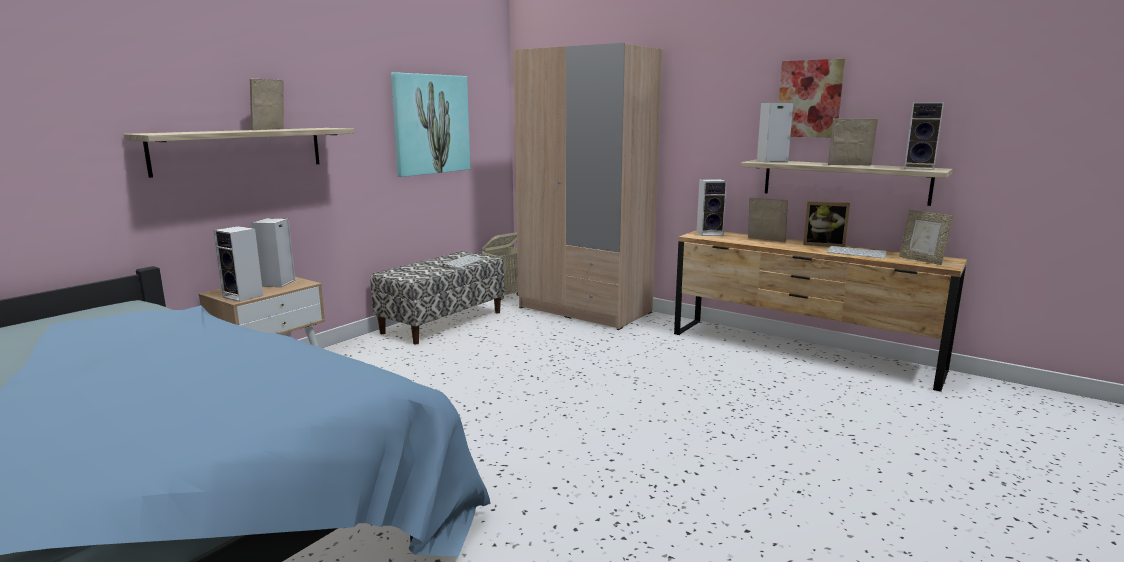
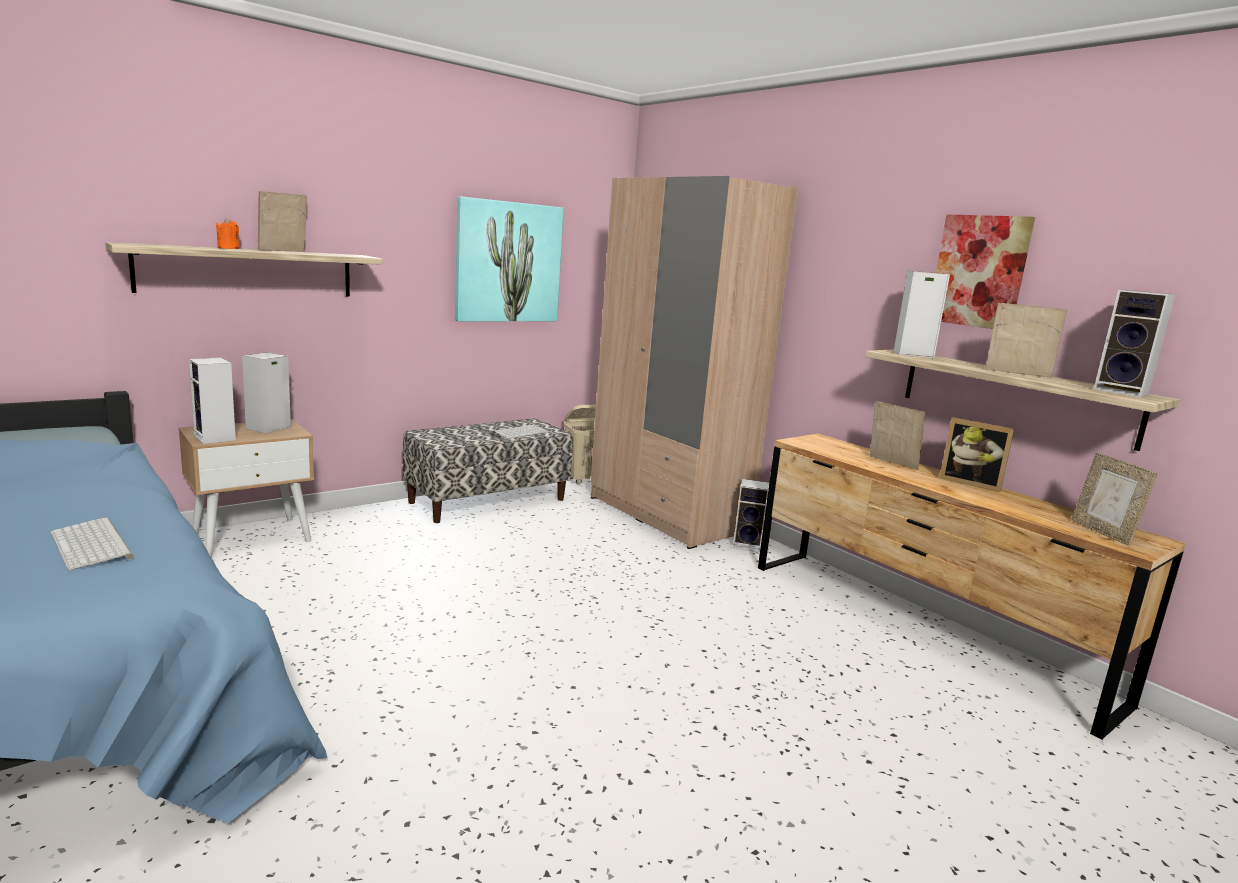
camera: 15 degrees right, 0 degrees up
speaker [697,179,727,236] -> speaker moved to [733,479,769,553]
keyboard [827,246,888,259] -> keyboard moved to [50,517,134,571]
none -> orange candle [216,219,240,249]

